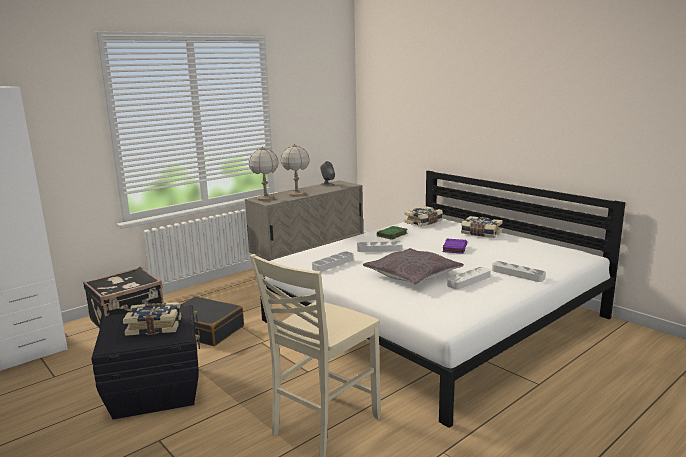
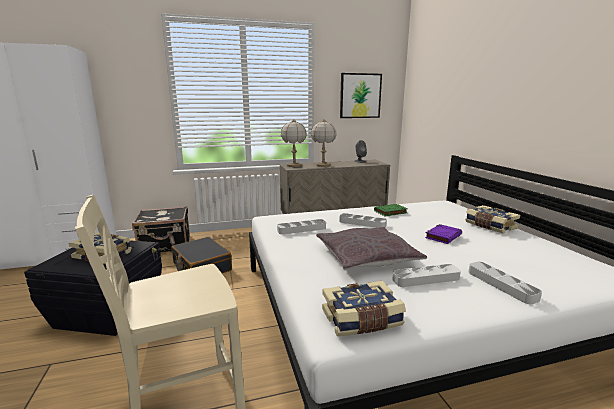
camera: 25 degrees right, 0 degrees up
book [404,206,443,227] -> book moved to [322,281,406,337]
none -> picture [340,73,382,118]

